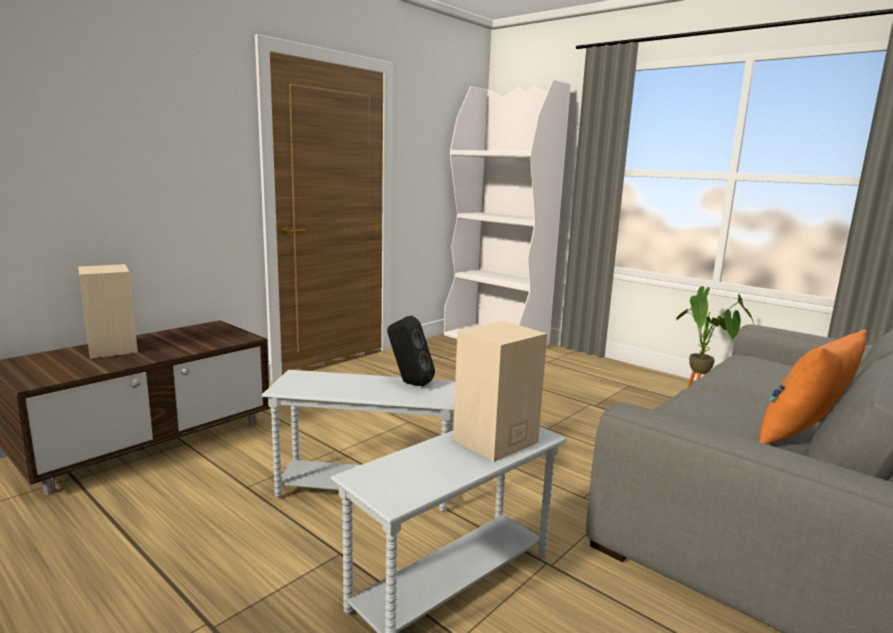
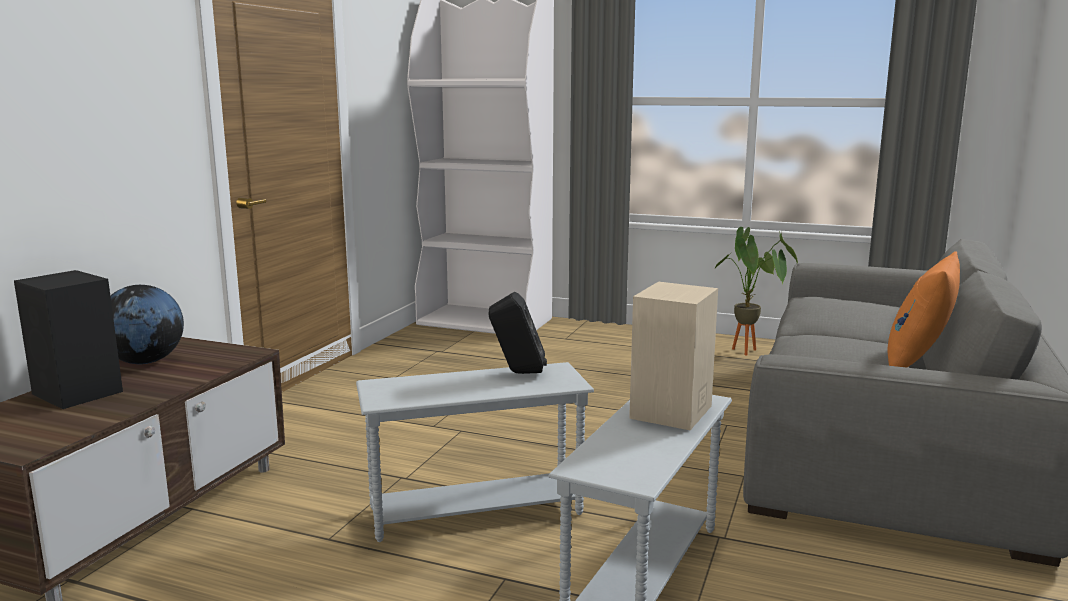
camera: 20 degrees left, 0 degrees up
beige speaker [78,264,138,359] -> black speaker [14,270,123,409]
none -> globe [110,285,184,364]

